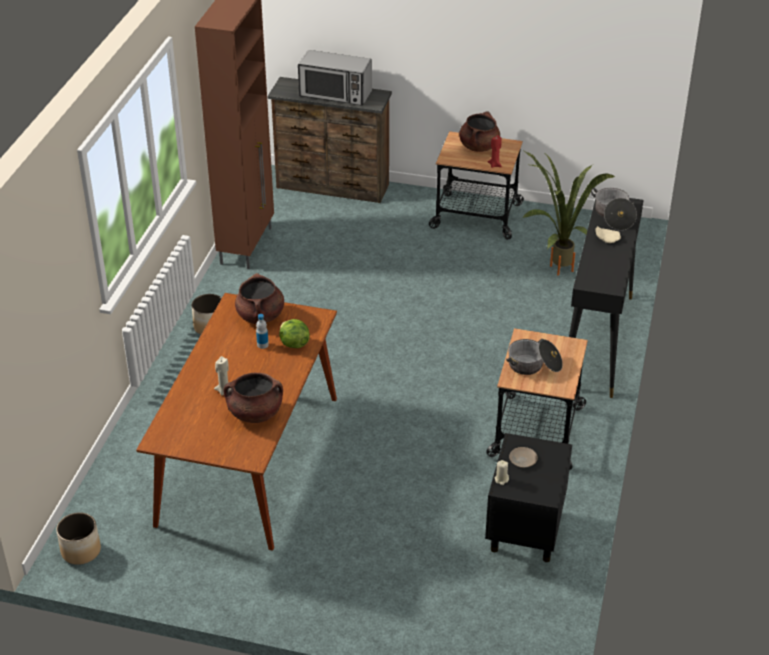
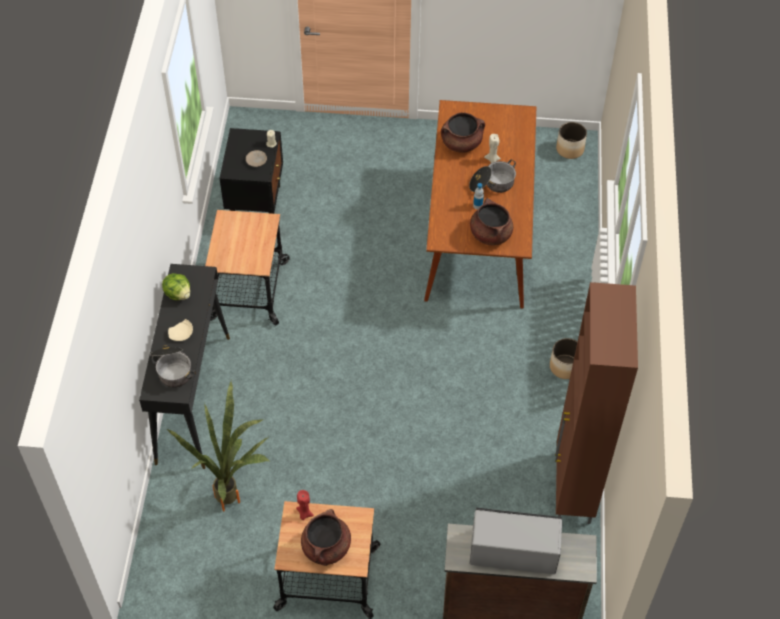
camera: 170 degrees right, 15 degrees up
lettuce [279,319,310,348] -> lettuce moved to [162,273,190,300]
cooking pot [506,339,563,375] -> cooking pot moved to [469,160,516,193]

